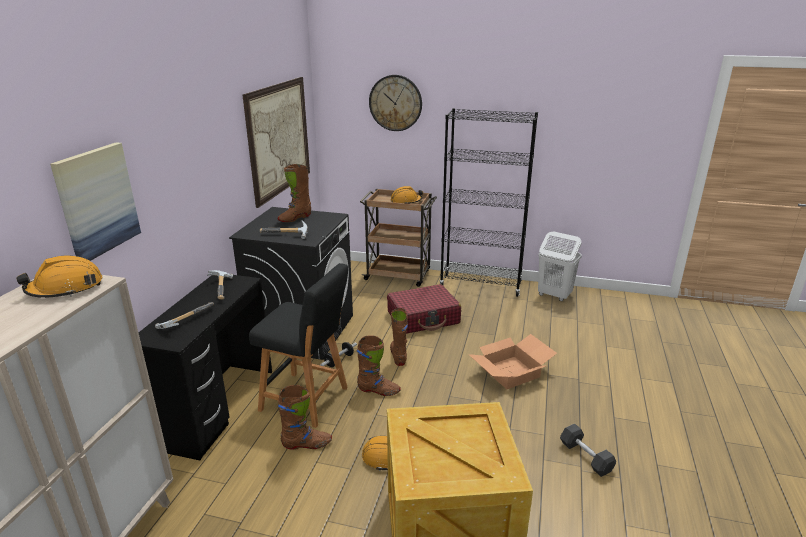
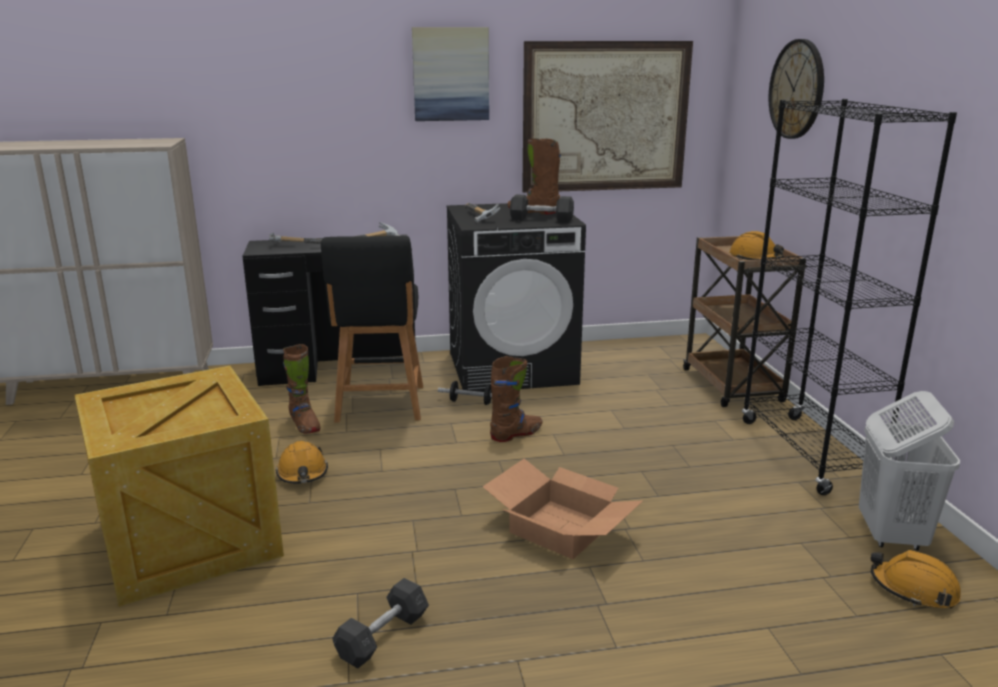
camera: 65 degrees right, 5 degrees down
orange hard hat [16,255,103,298] -> orange hard hat moved to [871,550,961,608]
picture [50,142,141,261] -> picture moved to [412,27,489,121]
brown boot [357,335,401,396] -> none
red suitcase [387,284,461,334] -> none
none -> grey dumbbell [510,195,574,223]

